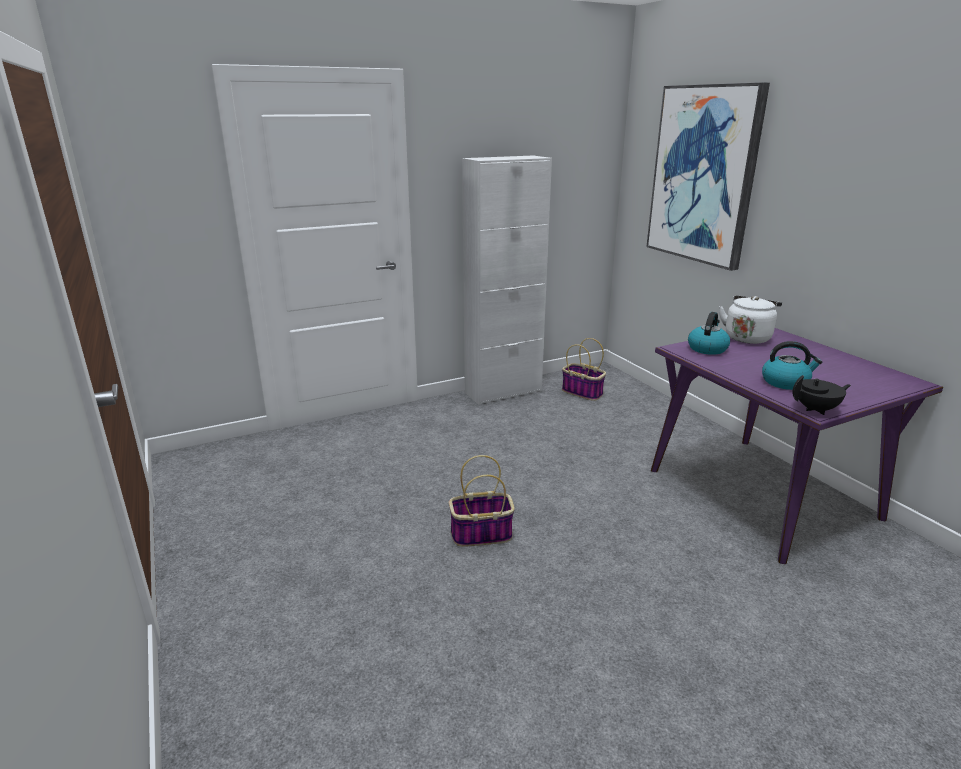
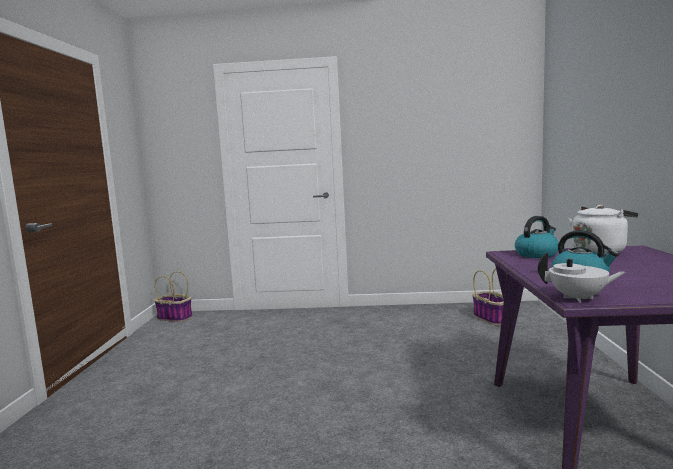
camera: 30 degrees right, 15 degrees down
basket [449,455,515,547] -> basket moved to [154,271,192,322]
white cabinet [462,155,552,405] -> none
picture [646,83,770,271] -> none
black teapot [792,375,851,415] -> white teapot [538,252,626,303]

